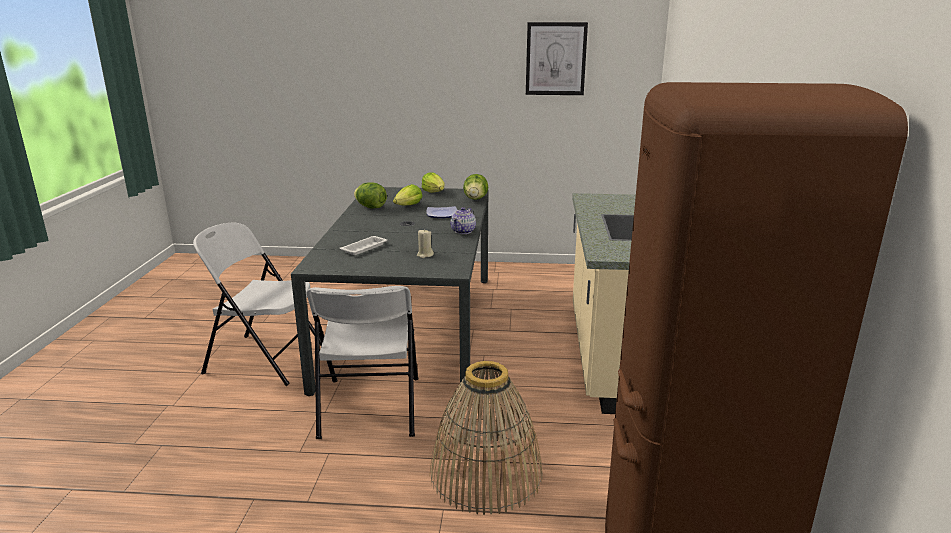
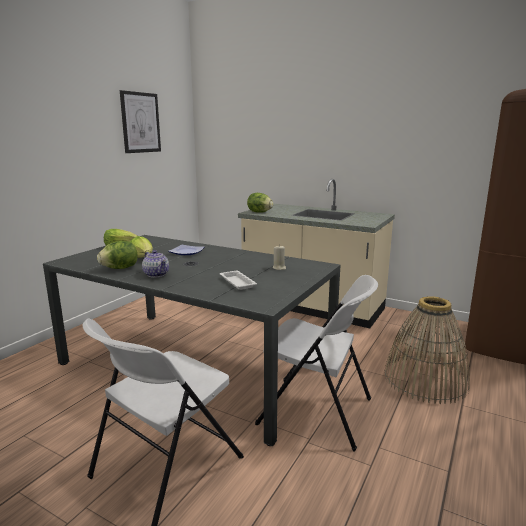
camera: 65 degrees left, 5 degrees down
teapot [450,207,476,234] -> teapot moved to [142,250,169,278]
lettuce [463,174,488,200] -> lettuce moved to [247,193,273,213]

